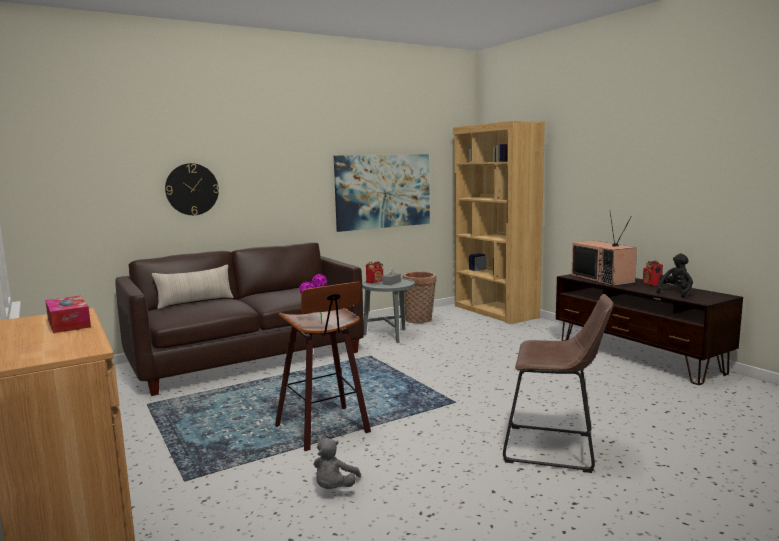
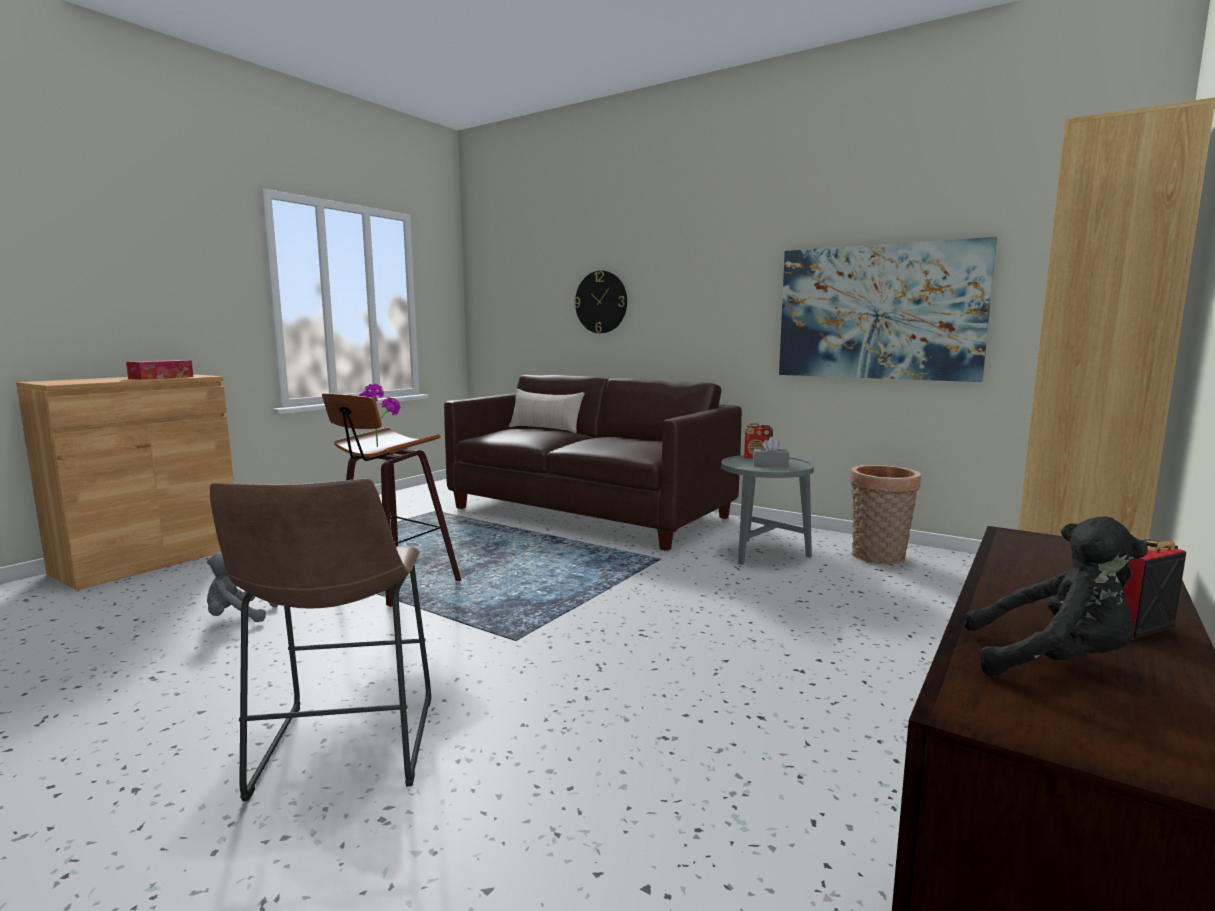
camera: 65 degrees right, 0 degrees up
television [571,210,637,286] -> none

